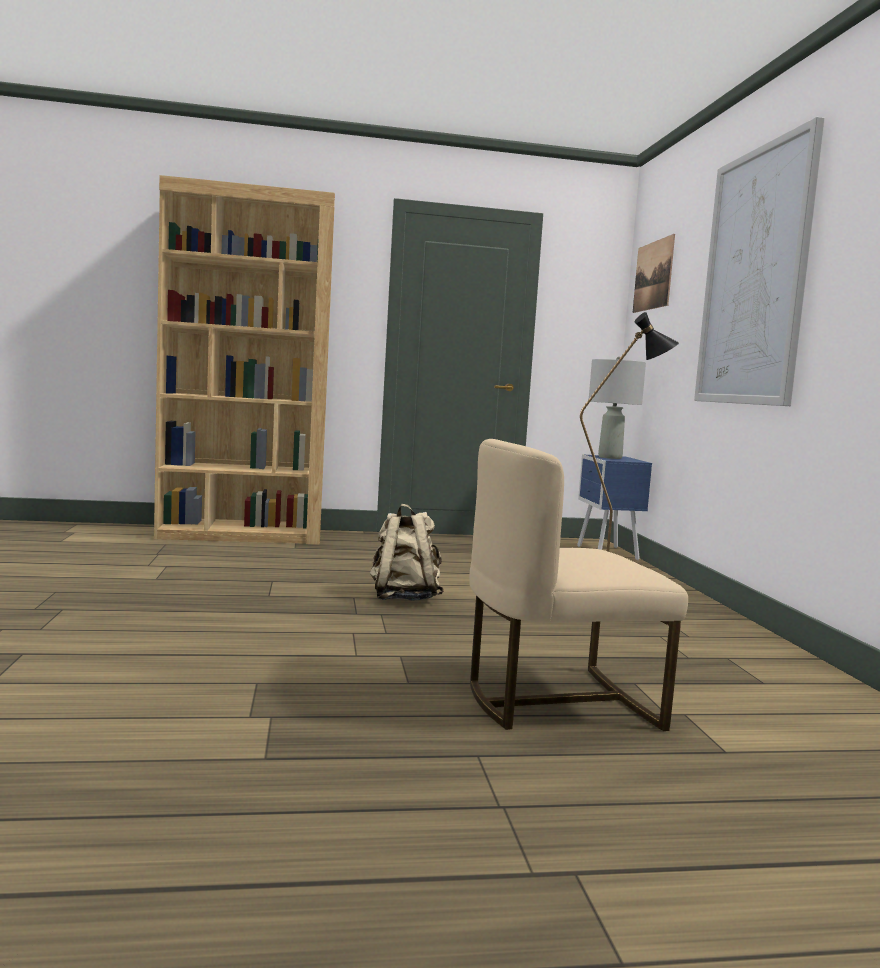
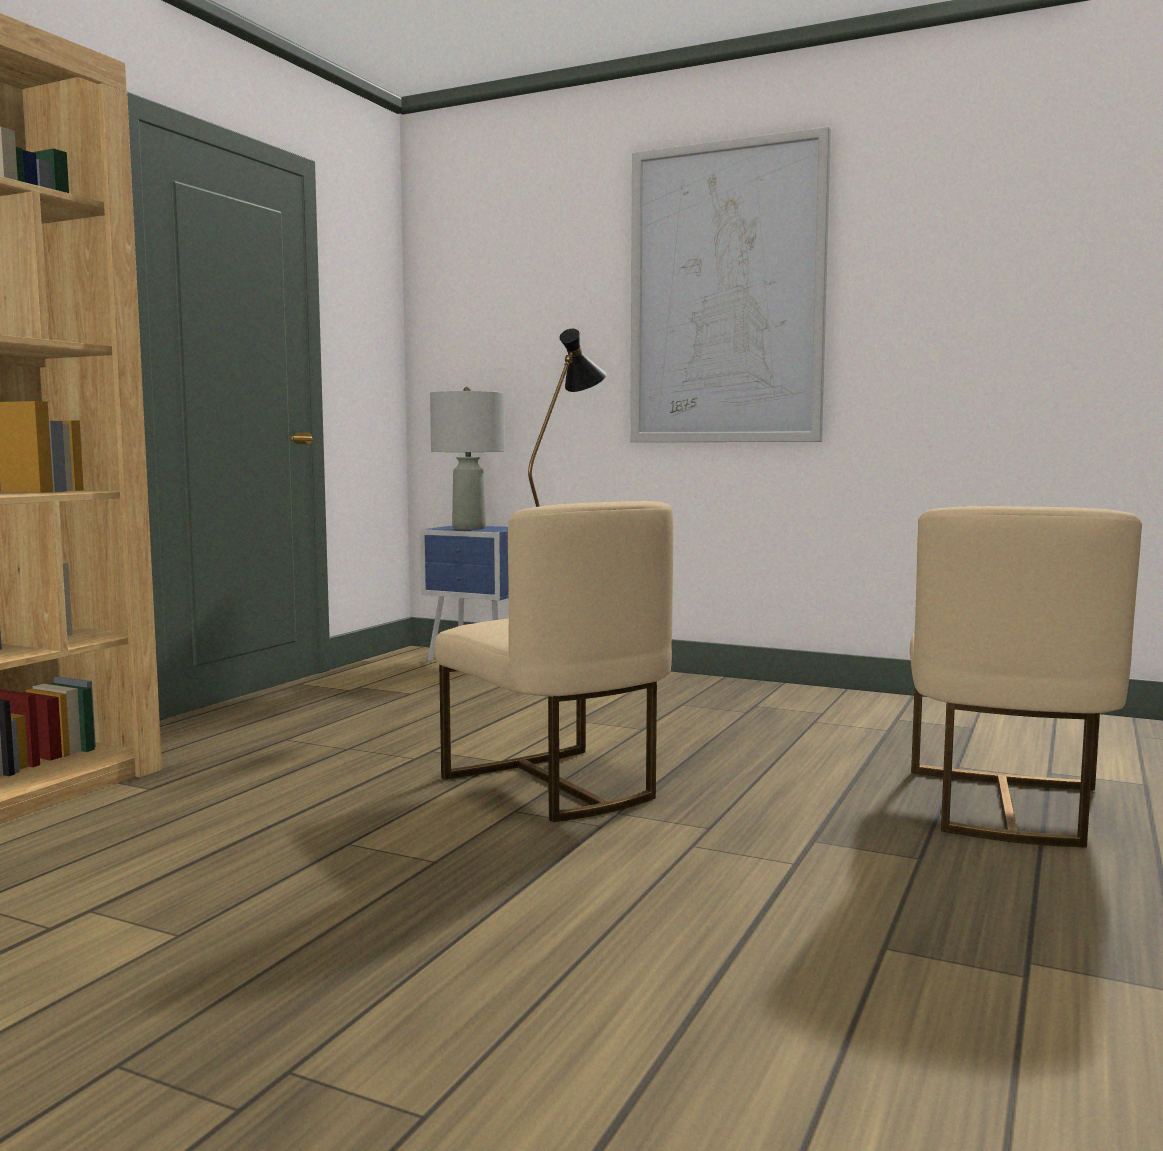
camera: 55 degrees left, 0 degrees up
beige backpack [370,504,444,601] -> beige chair [435,501,673,822]
picture [633,234,675,313] -> none

